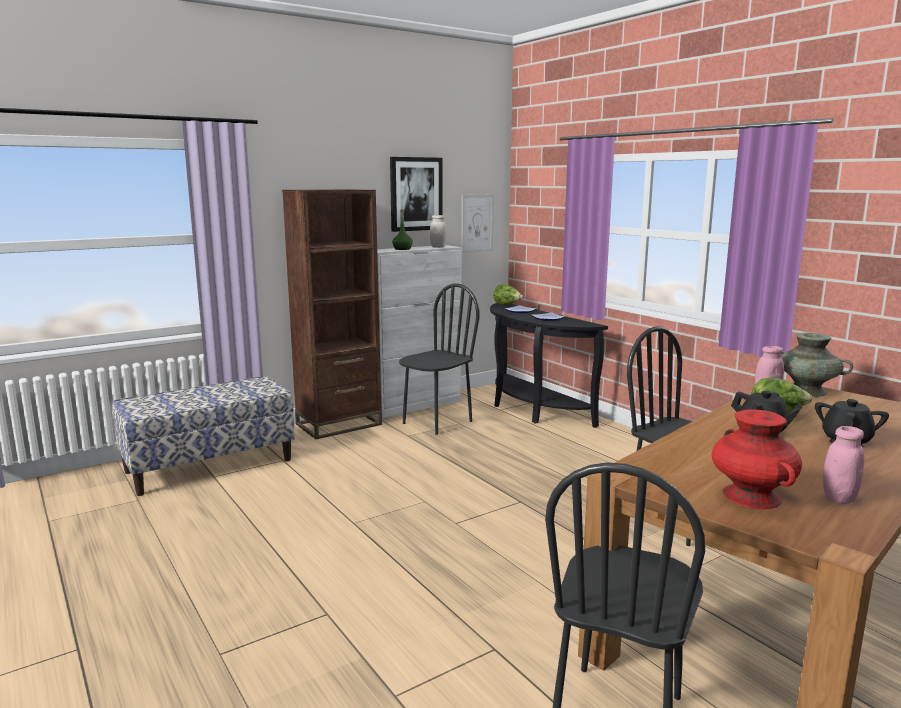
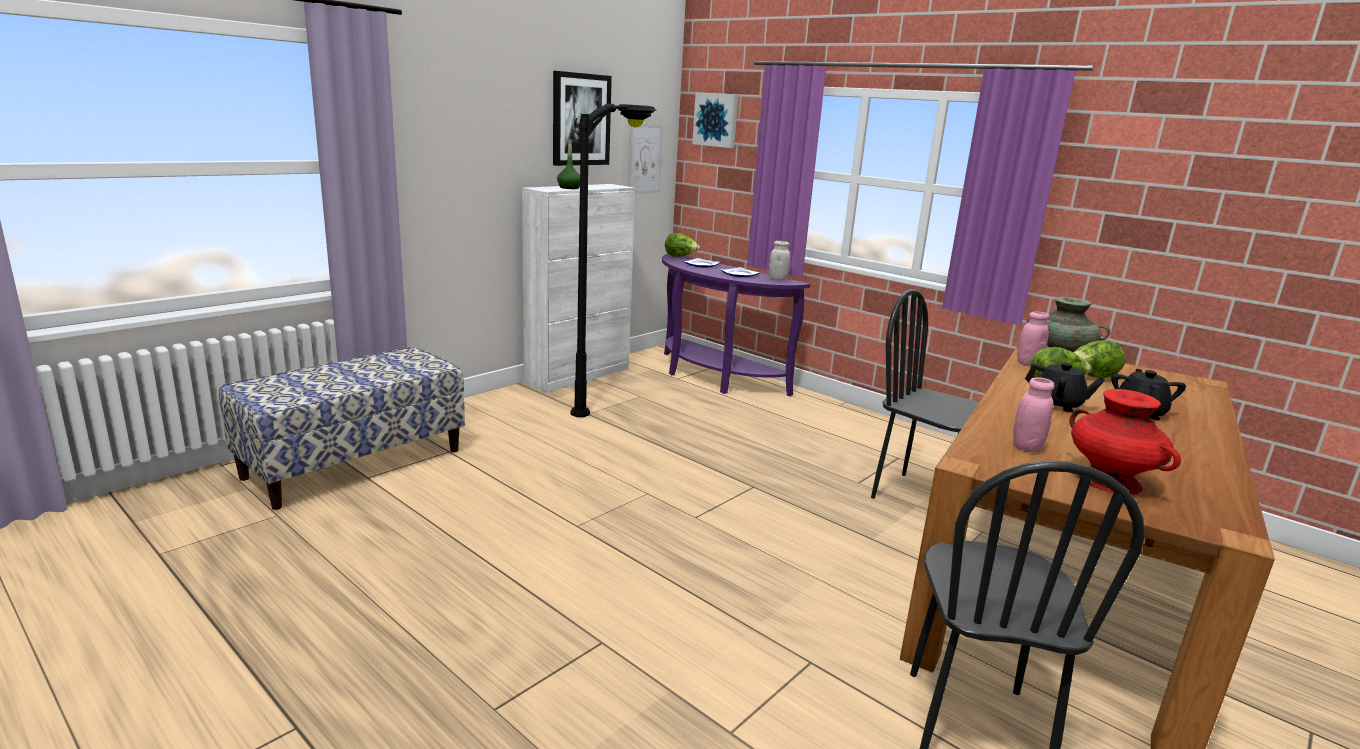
camera: 15 degrees left, 5 degrees up
brown bookcase [282,189,382,439] -> none
black chair [399,284,480,435] -> black floor lamp [570,103,657,417]
white jar [430,215,447,248] -> white jar moved to [769,241,790,281]
black console table [490,303,608,428] -> purple console table [662,254,810,397]
pink jar [823,426,864,504] -> pink jar moved to [1013,377,1054,452]
none -> picture [692,93,738,148]
none -> lettuce [1073,340,1125,378]

